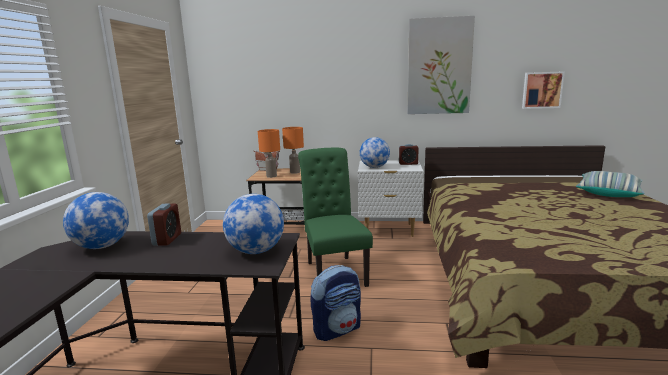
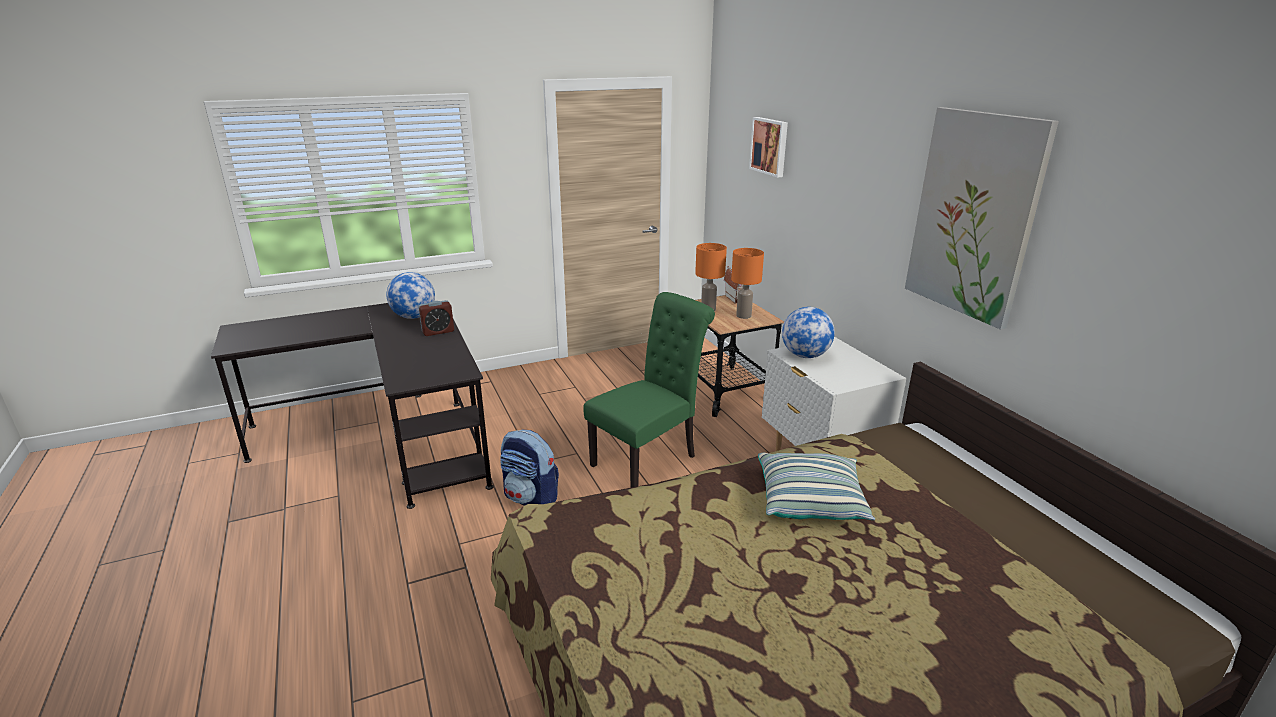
camera: 60 degrees right, 10 degrees up
globe [223,194,284,254] -> none
alarm clock [399,144,419,165] -> none
picture [522,71,565,109] -> picture moved to [749,117,788,178]
pillow [576,171,645,197] -> pillow moved to [758,453,875,520]

